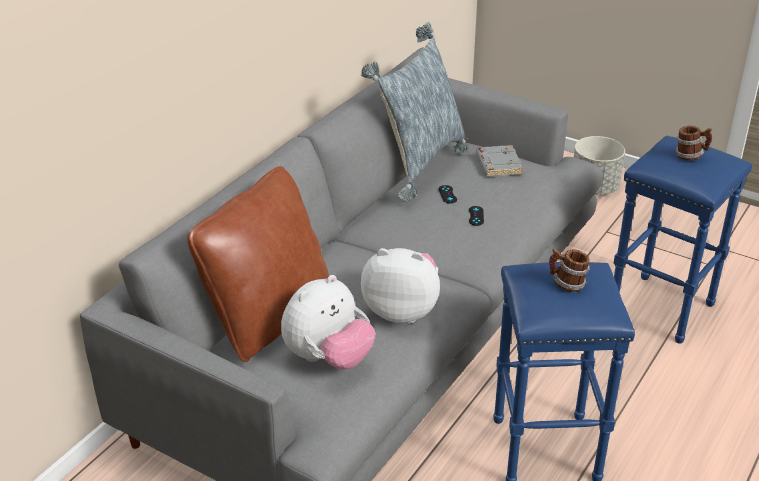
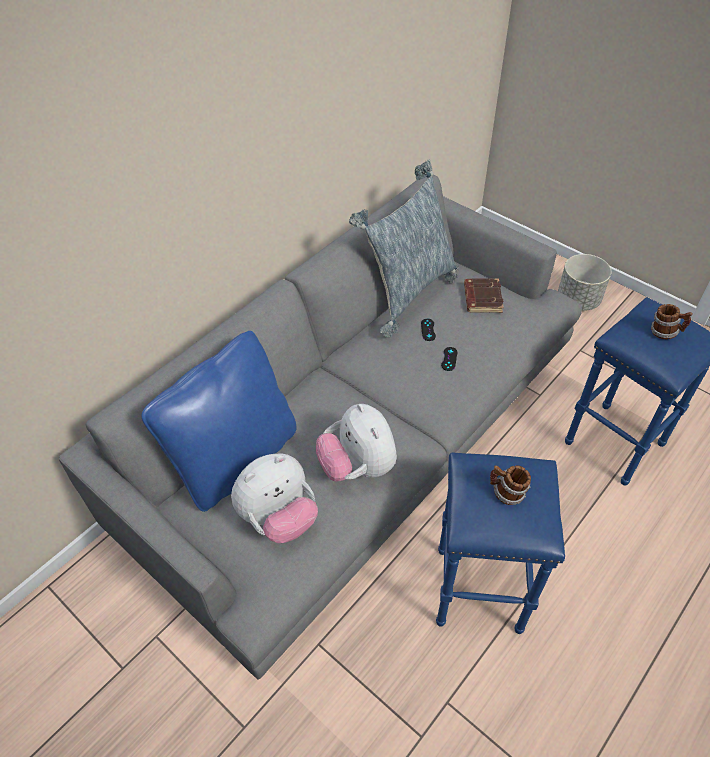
camera: 10 degrees right, 15 degrees up
brown pillow [187,166,329,362] -> blue pillow [141,331,296,512]
plush toy [361,248,440,323] -> plush toy turned 135 degrees counterclockwise [316,404,397,482]
grey book [476,145,523,177] -> brown book [464,278,504,313]

